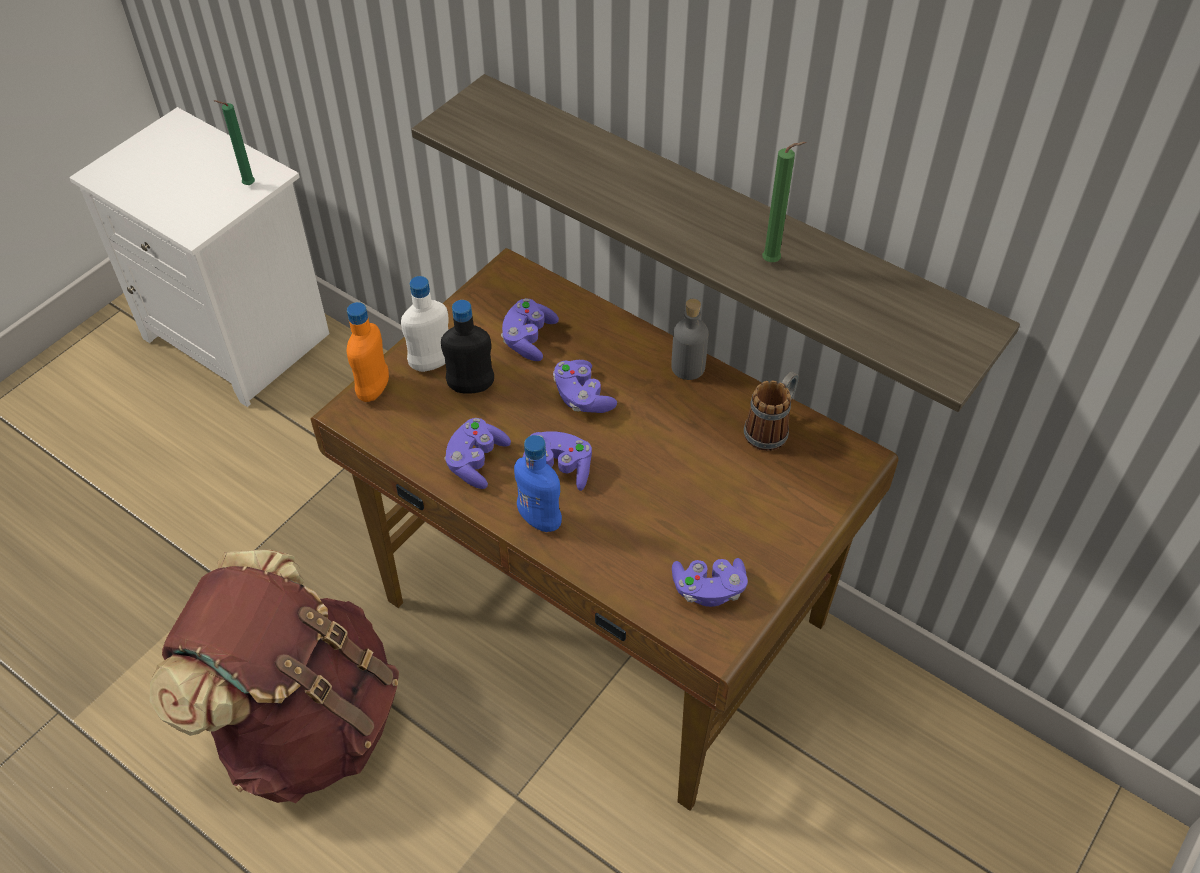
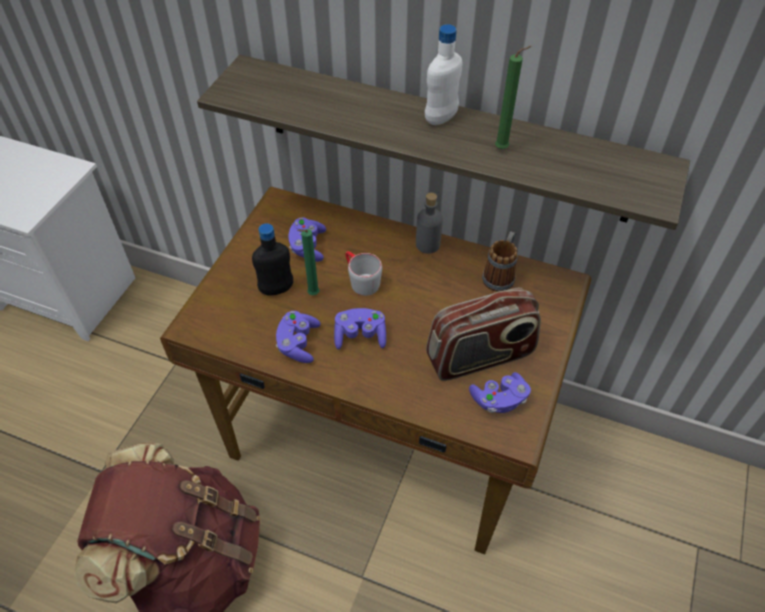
camera: 15 degrees left, 0 degrees up
green candle [214,100,255,185] -> green candle moved to [297,229,320,295]
orange bottle [347,302,389,402] -> none
white bottle [401,276,449,372] -> white bottle moved to [425,24,462,125]
blue bottle [514,435,562,532] -> none
purple game controller [553,360,617,413] -> grey mug [345,251,382,296]
none -> radio [426,288,541,381]

